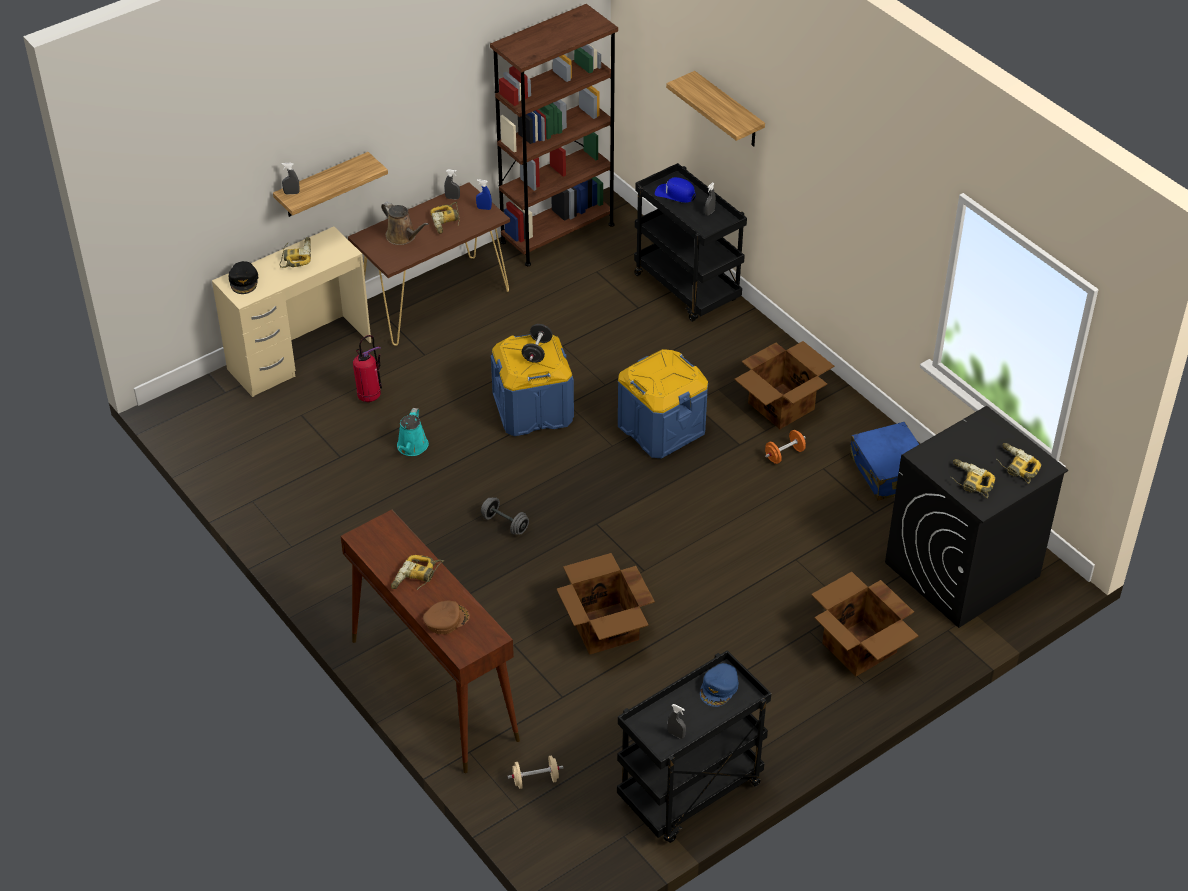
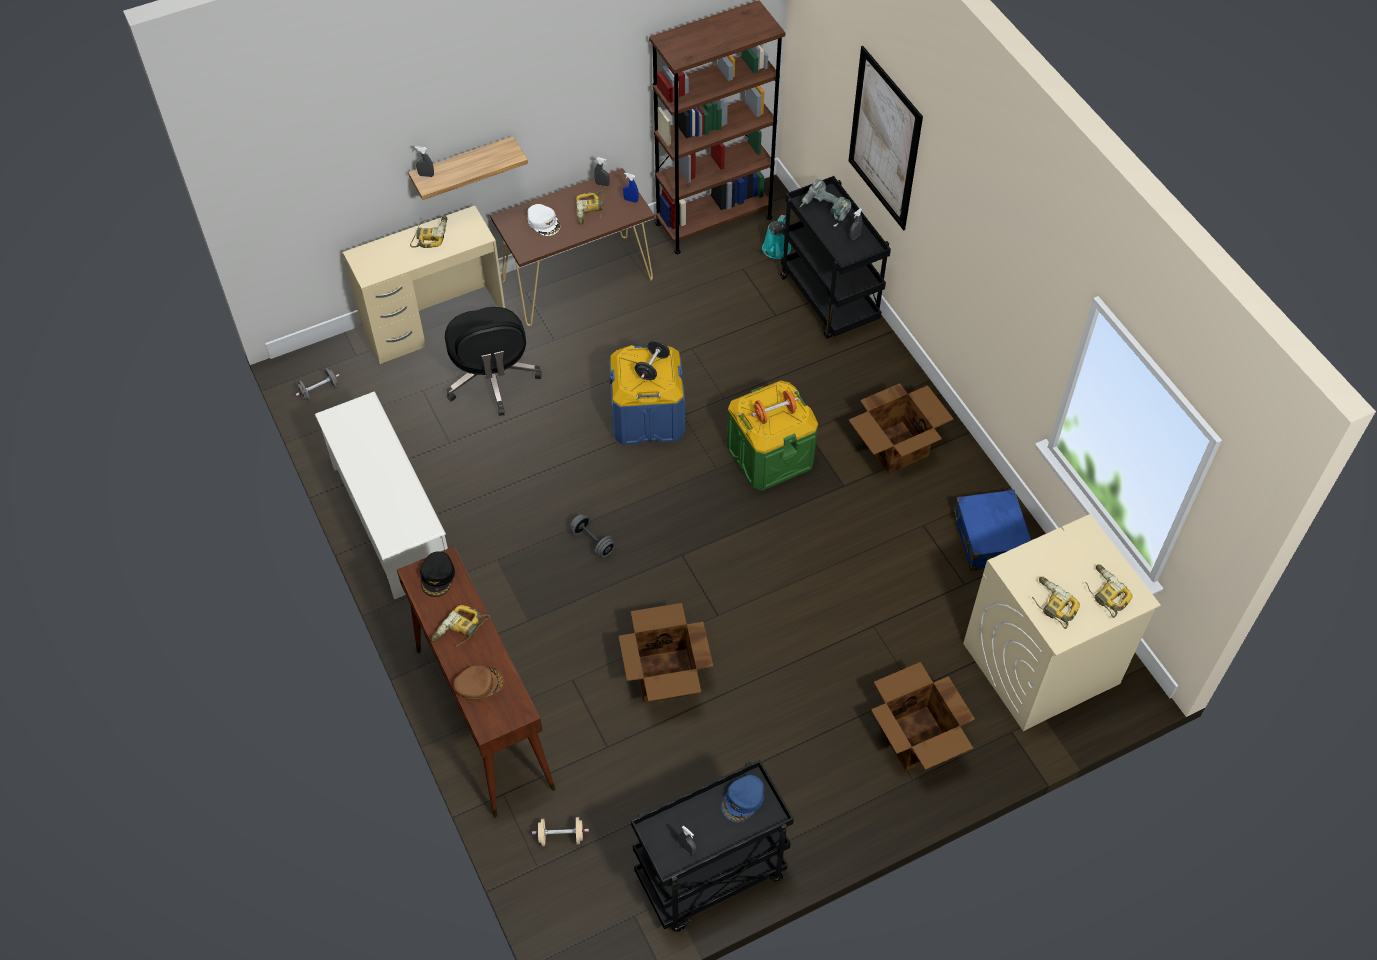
camera: 10 degrees right, 10 degrees up
black cap [228,261,258,294] -> black cap moved to [420,551,455,597]
fire extinguisher [353,335,382,402] -> black office chair [445,307,542,416]
brown watering can [381,202,429,245] -> white cap [528,204,560,236]
turquoise watering can [397,408,429,456] -> turquoise watering can moved to [762,215,791,259]
blue storage box [618,349,708,459] -> green storage box [727,380,818,491]
blue cap [655,177,696,203] -> power drill [799,179,851,227]
shelf [666,71,765,147] -> picture [848,46,923,231]
orange dumbbell [765,430,806,464] -> orange dumbbell moved to [752,390,798,424]
black washing machine [885,406,1068,628] -> beige washing machine [963,514,1161,731]
none -> grey dumbbell [295,368,339,402]
none -> white shoe rack [315,391,448,599]

